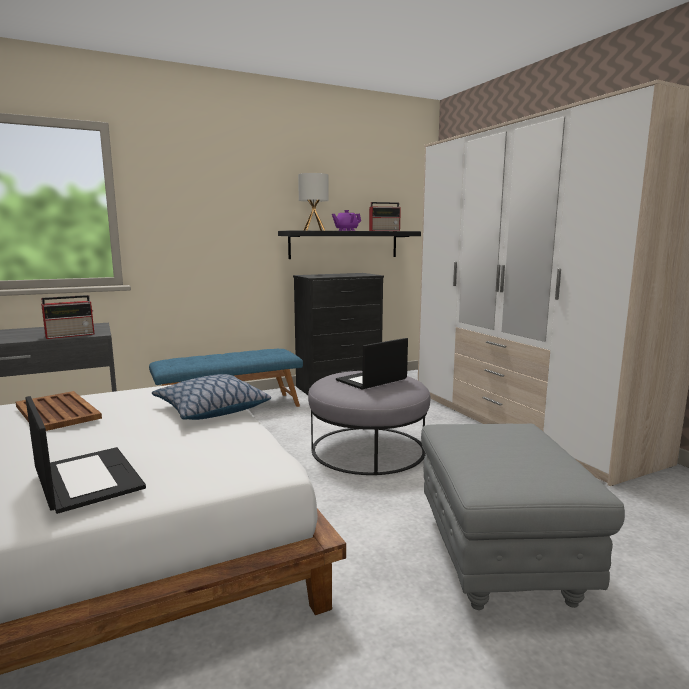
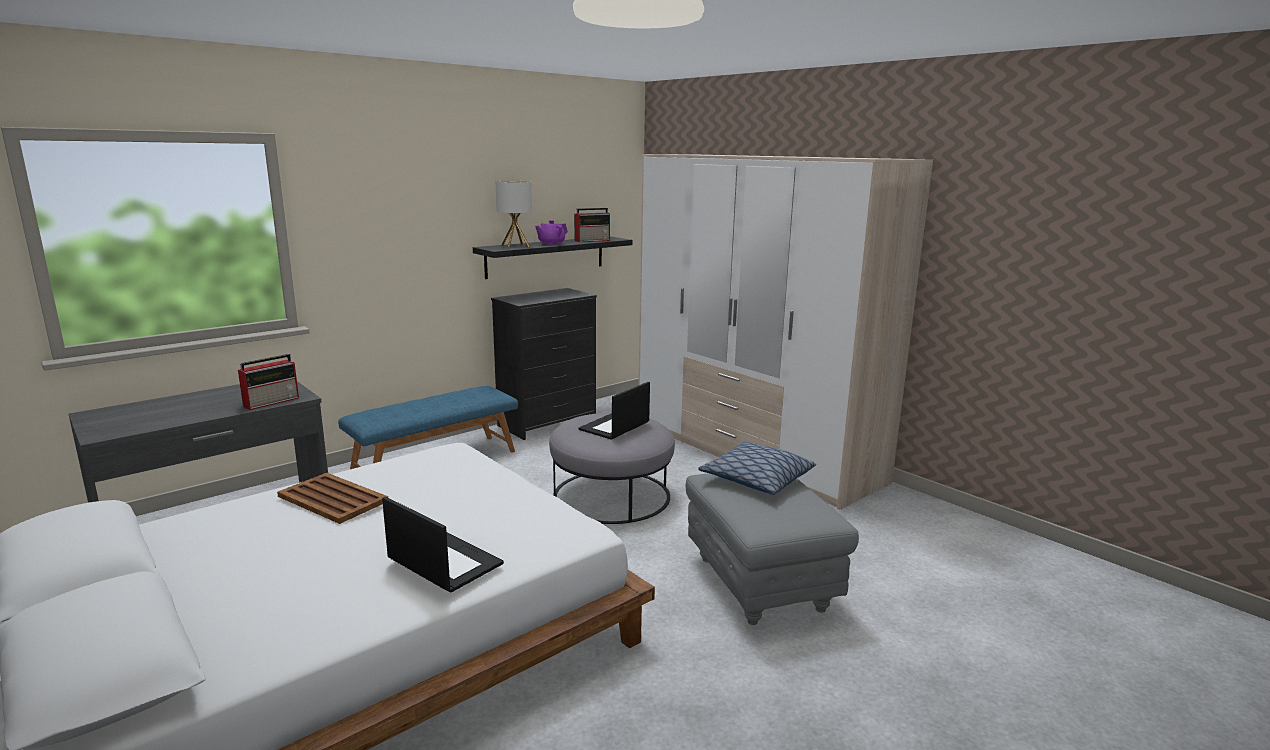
camera: 15 degrees left, 5 degrees up
pillow [152,374,271,420] -> pillow moved to [698,442,816,495]

